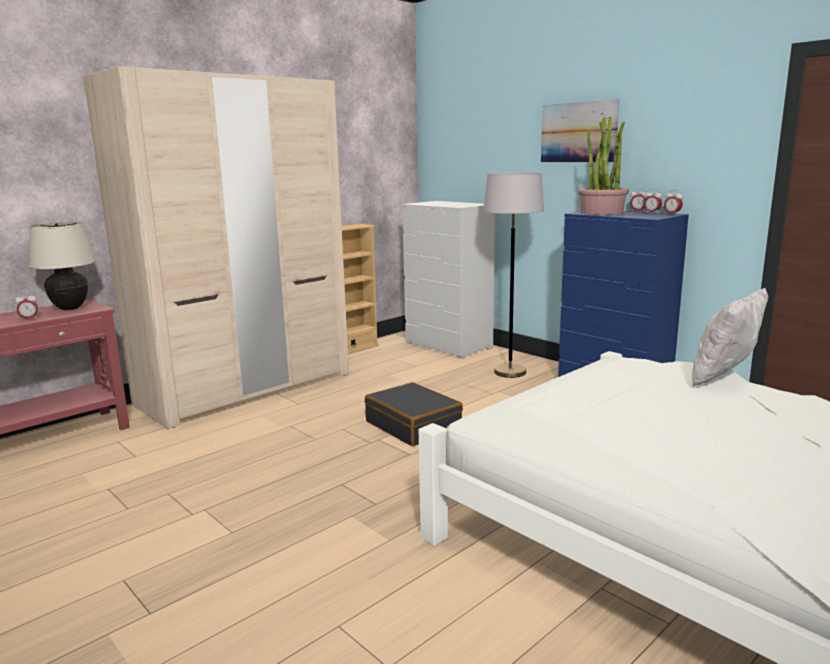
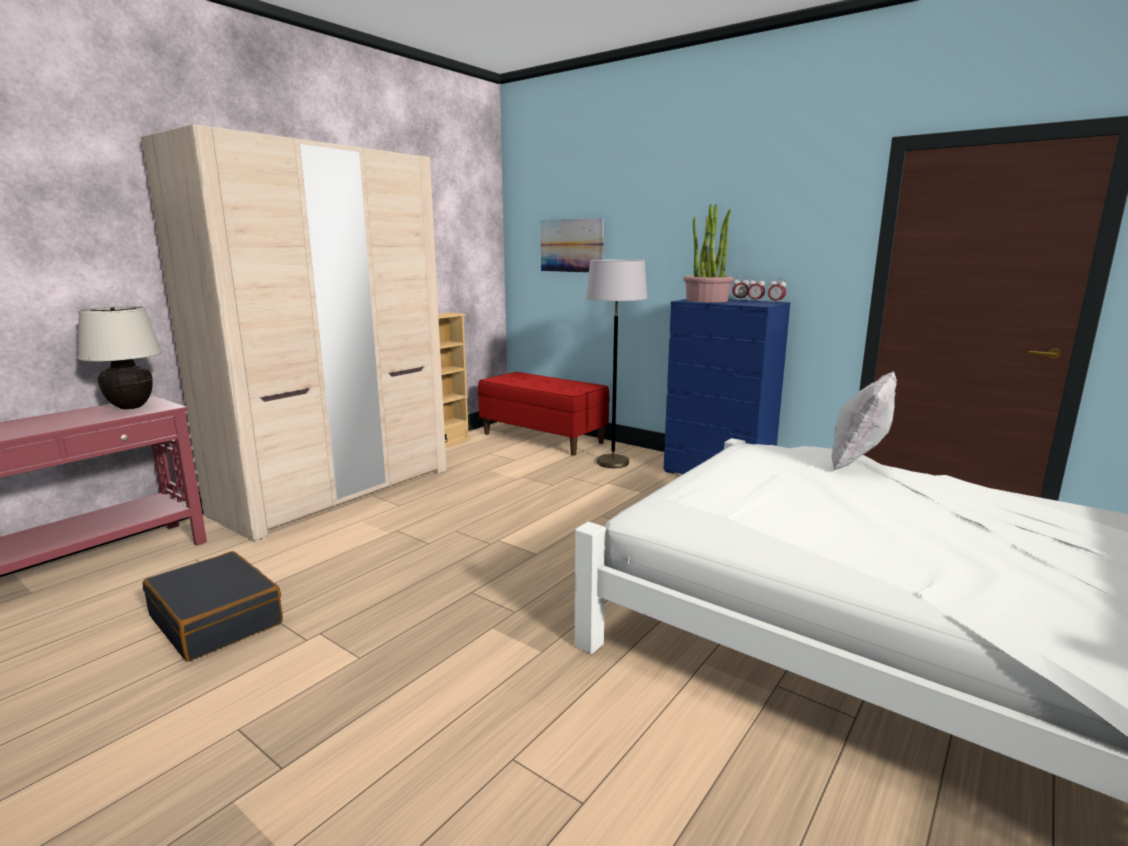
camera: 10 degrees left, 0 degrees up
alarm clock [15,293,38,321] -> none
black suitcase [365,382,463,446] -> black suitcase moved to [143,551,283,662]
white dresser [402,201,495,359] -> red bench [478,372,610,456]
picture [541,99,619,162] -> picture moved to [541,218,604,273]

